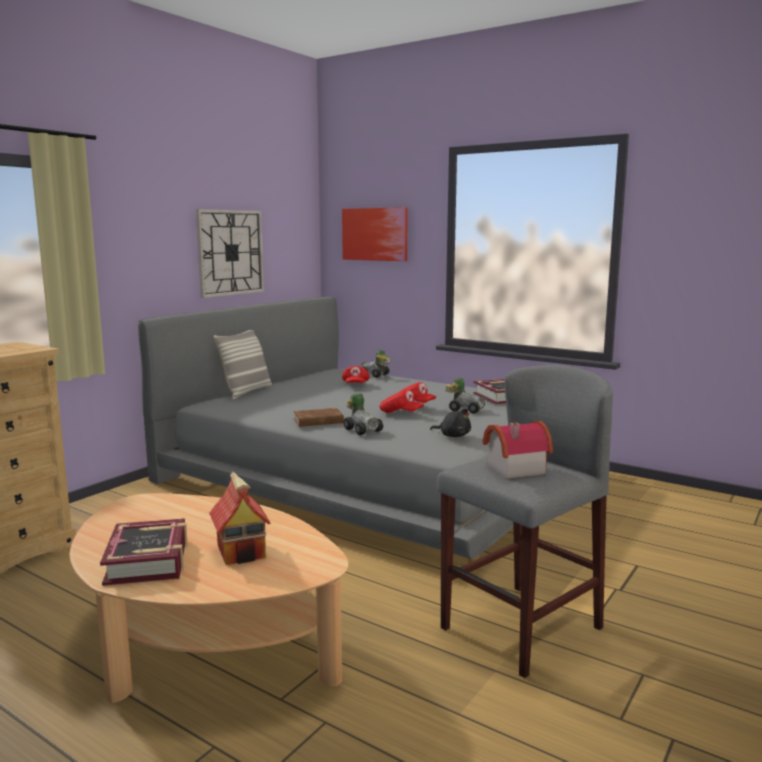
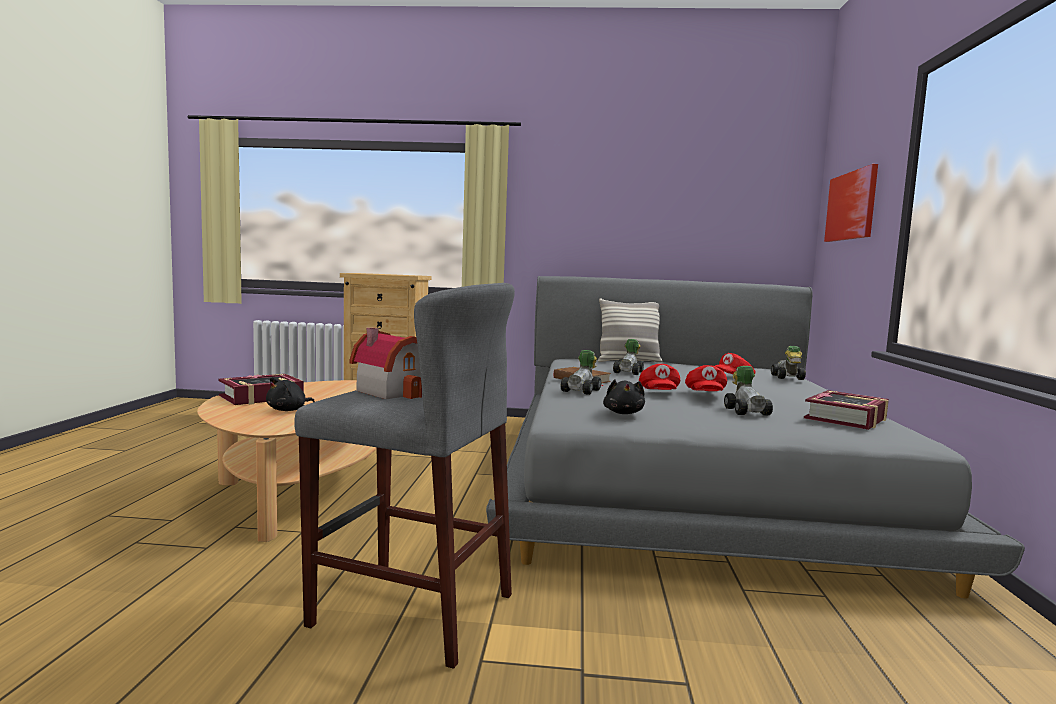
camera: 60 degrees right, 5 degrees down
wall clock [196,209,264,298] -> none
toy house [209,471,271,565] -> black plush toy [266,377,315,411]
none -> toy car [613,339,644,375]

